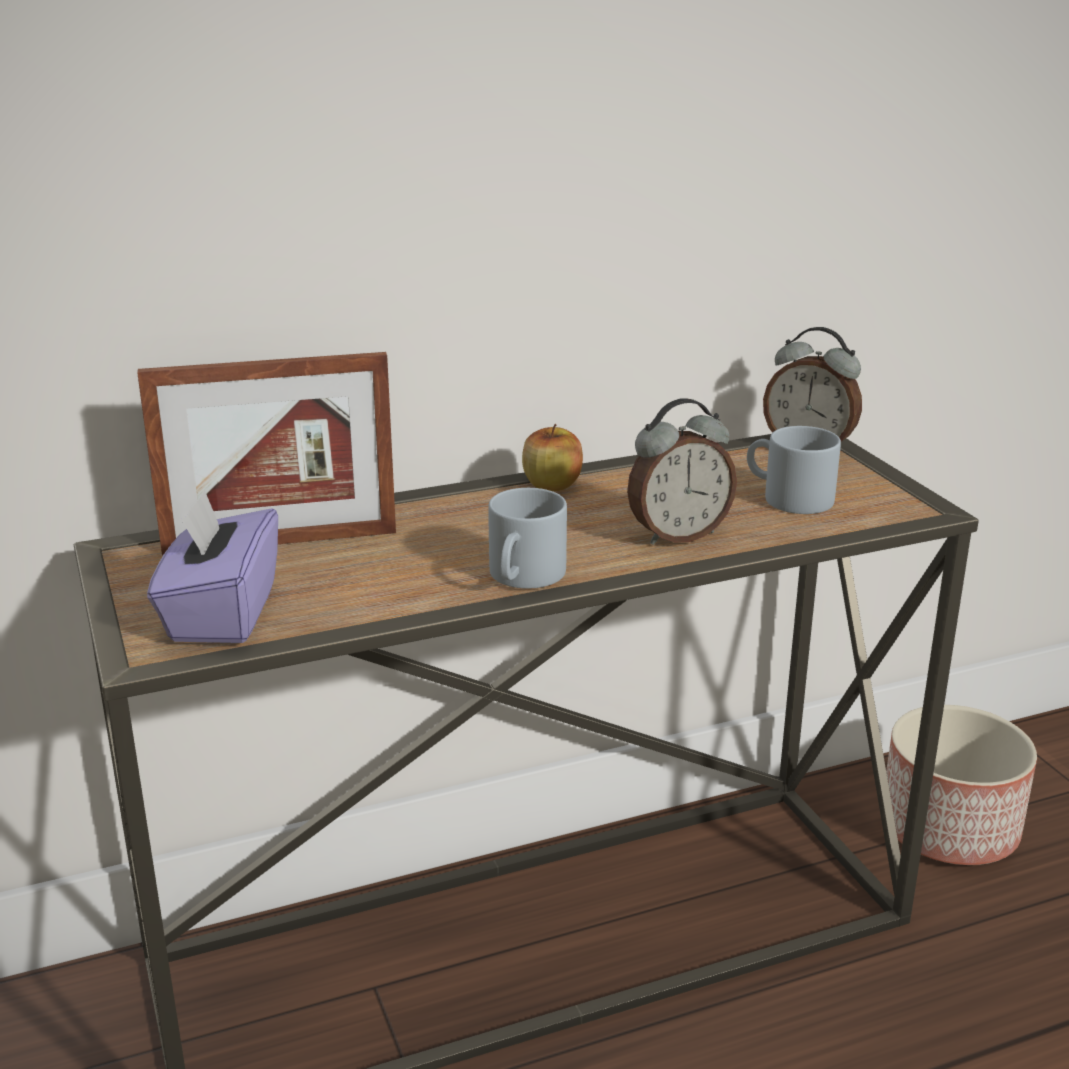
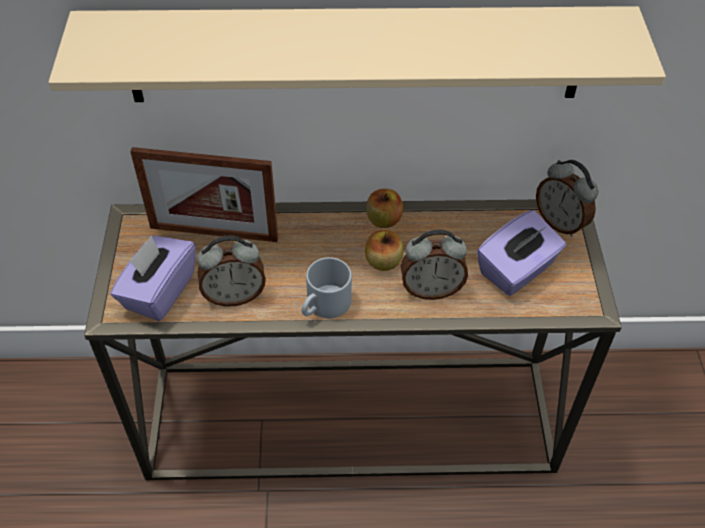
camera: 20 degrees right, 25 degrees up
grey mug [747,426,841,514] -> purple tissue box [477,210,566,296]
planter [886,705,1037,865] -> none
none -> beige shelf [49,6,666,102]
none -> alarm clock [197,236,266,307]
none -> apple [365,230,403,271]

